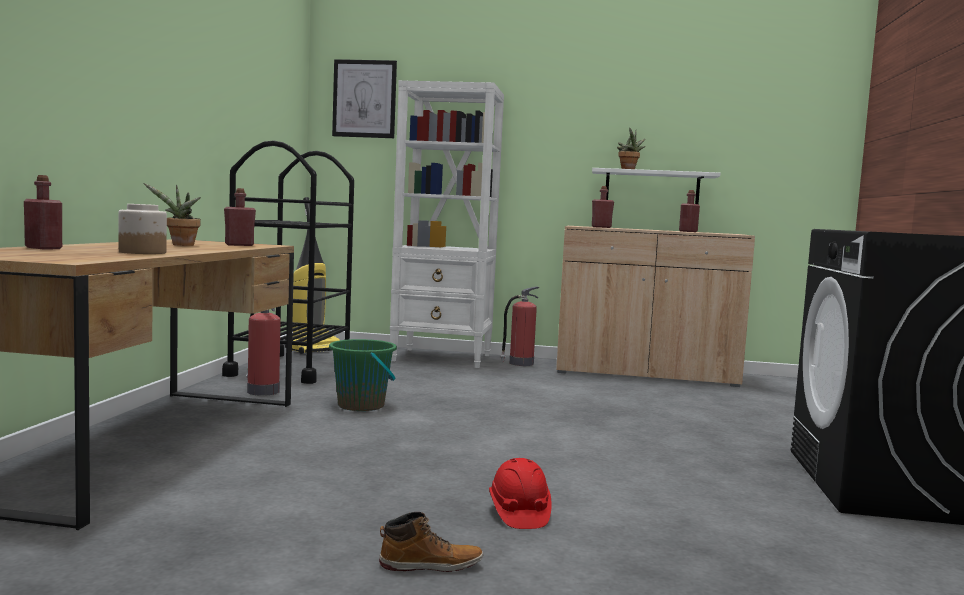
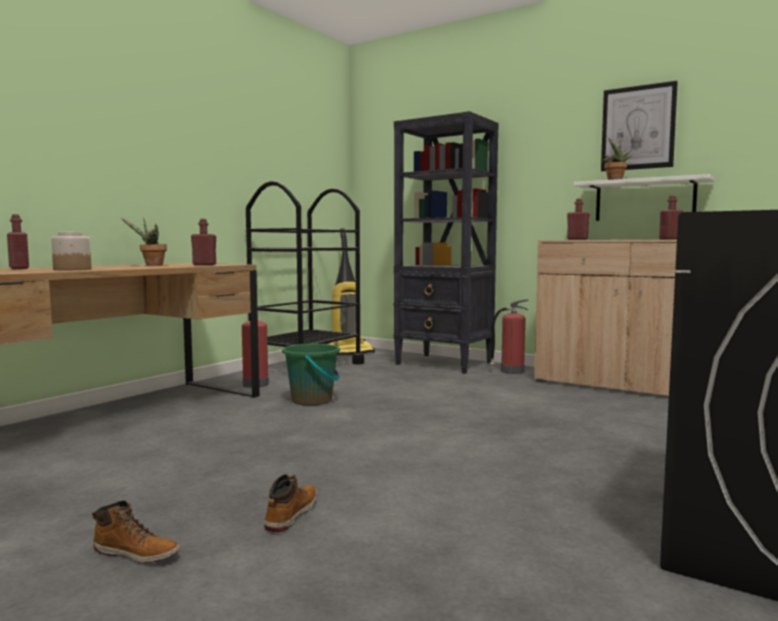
camera: 25 degrees right, 0 degrees up
picture [332,59,397,138] -> picture moved to [601,81,678,171]
white bookcase [390,80,504,368] -> black bookcase [394,111,498,374]
red hard hat [489,458,551,529] -> boot [264,474,317,532]

